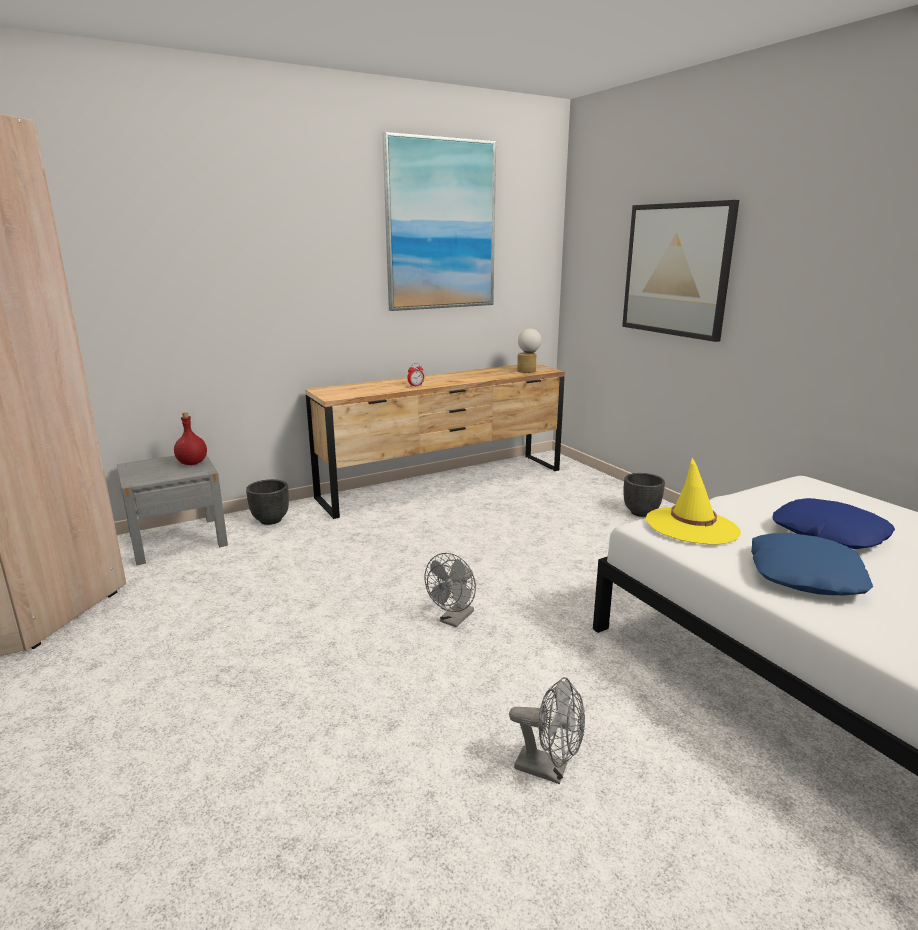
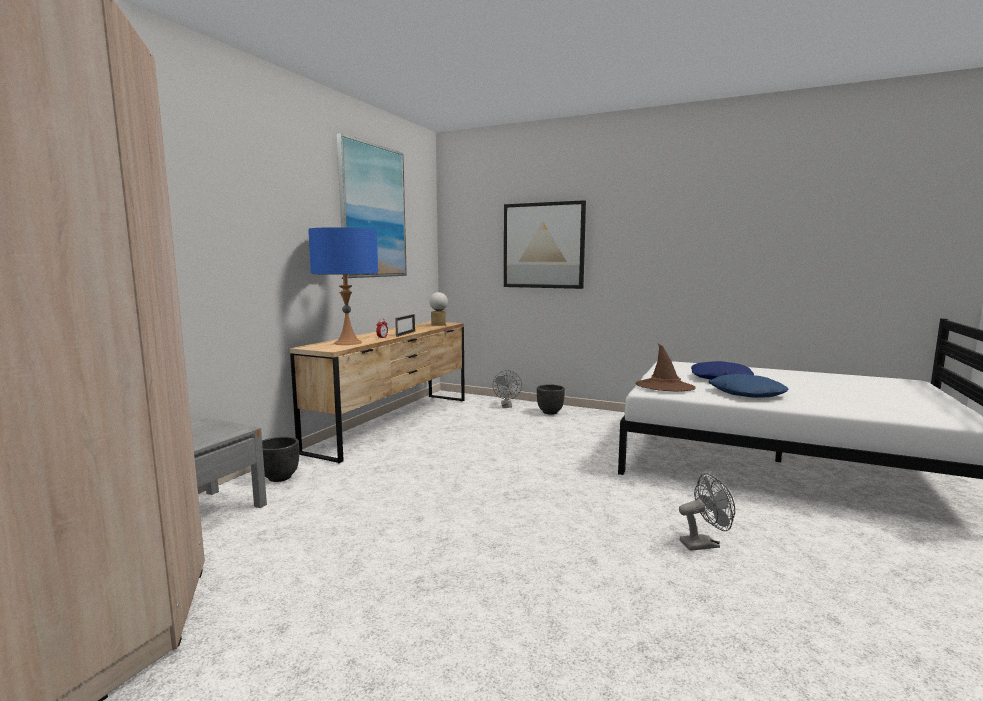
camera: 35 degrees left, 10 degrees down
red bottle [174,412,207,465] -> none
grey fan [425,553,476,627] -> grey fan moved to [493,370,522,408]
yellow hat [646,458,741,545] -> brown hat [635,343,696,392]
none -> blue table lamp [308,227,378,345]
none -> picture frame [395,314,415,337]

